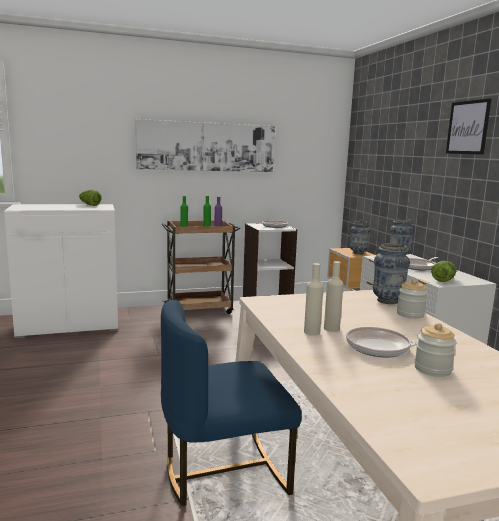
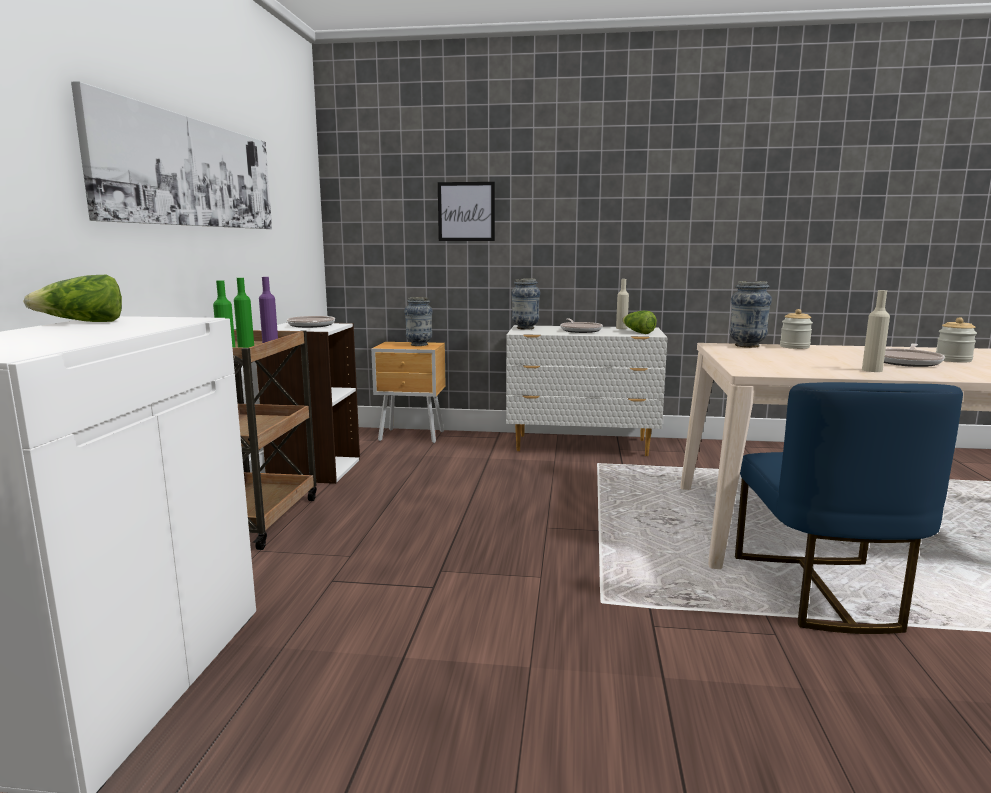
camera: 65 degrees left, 0 degrees up
beige bottle [324,261,343,332] -> beige bottle moved to [616,279,629,329]
picture [446,98,491,155] -> picture moved to [438,182,495,241]

